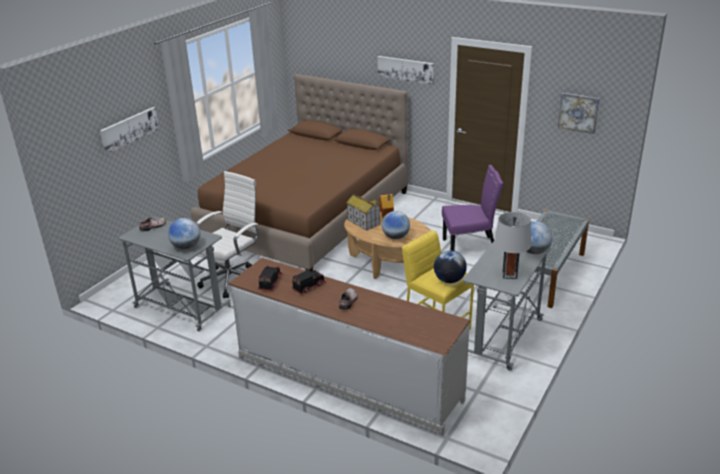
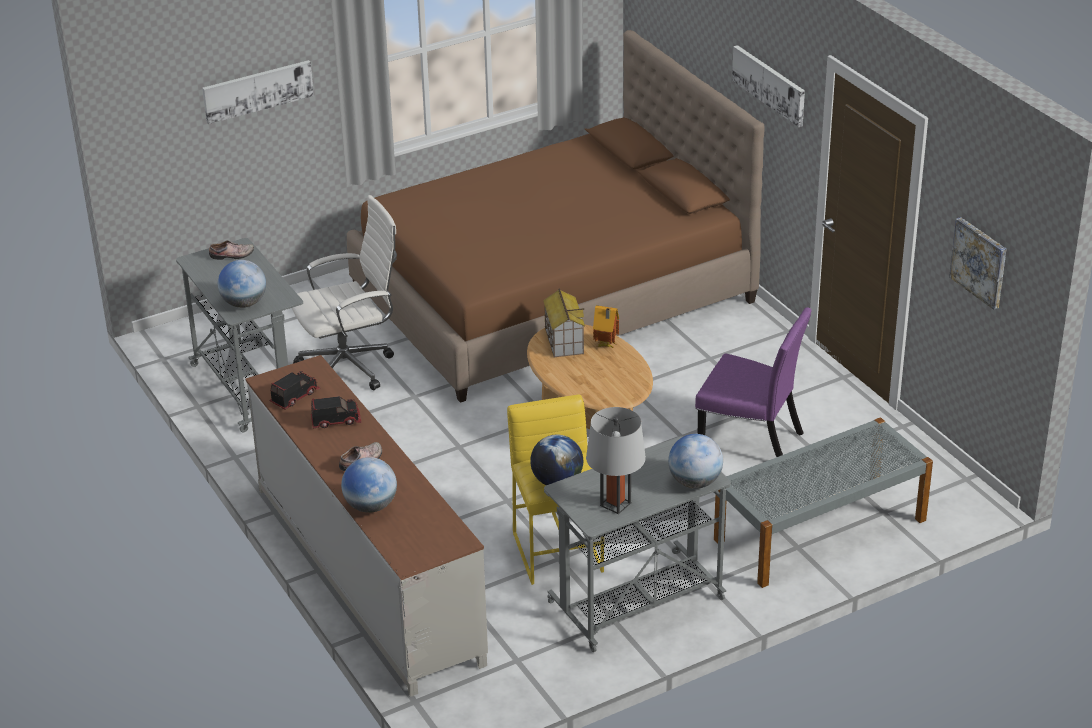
camera: 30 degrees right, 5 degrees up
globe [382,211,410,239] -> globe moved to [341,457,397,513]

